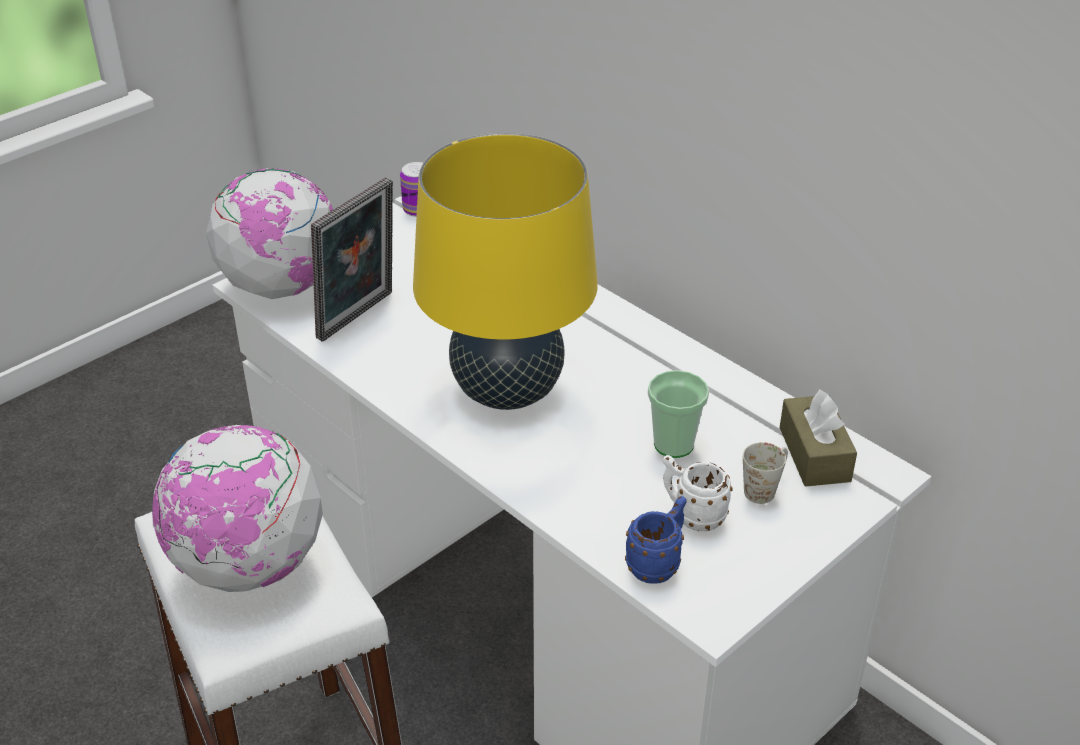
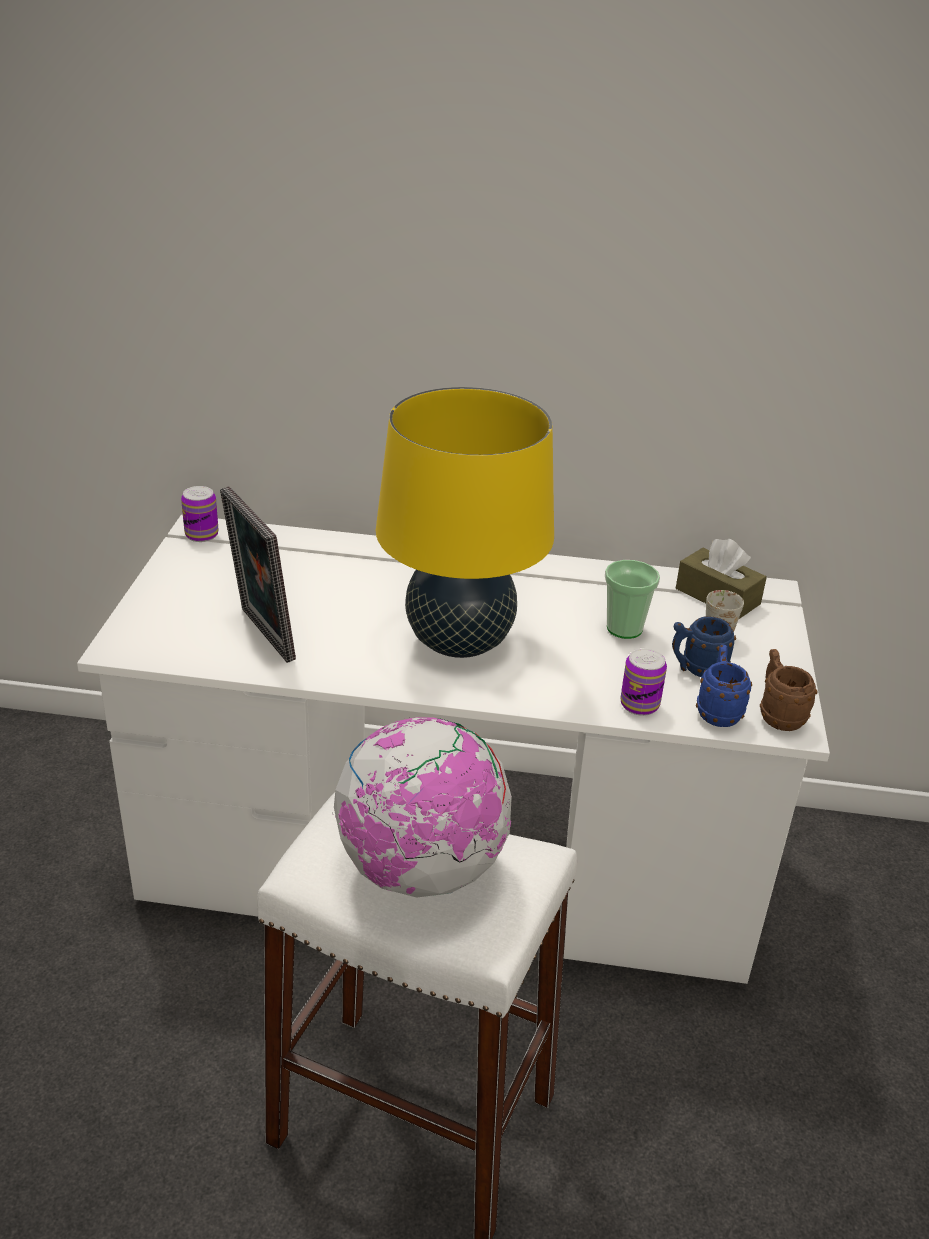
camera: 40 degrees left, 5 degrees down
globe [206,168,334,299] -> none
picture frame [311,177,393,342] -> picture frame turned 150 degrees clockwise [220,487,296,663]
white mug [663,455,733,531] -> blue mug [672,616,736,677]
none -> can [620,648,667,716]
none -> brown mug [760,649,818,731]

